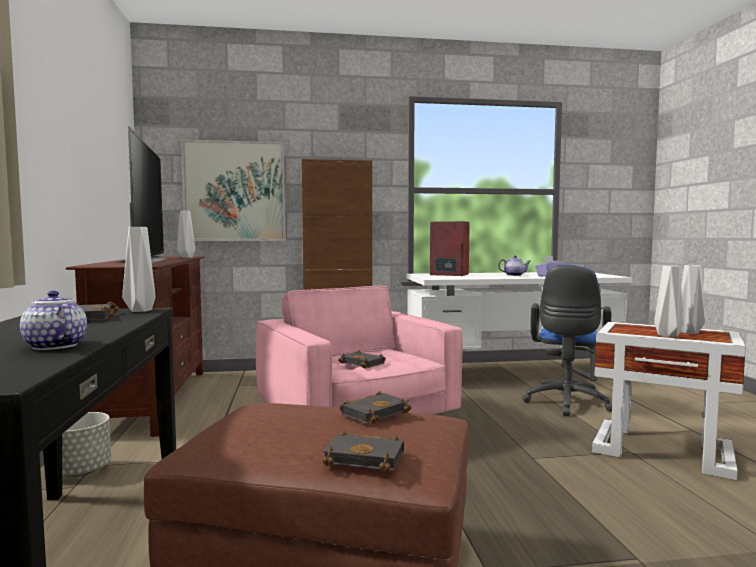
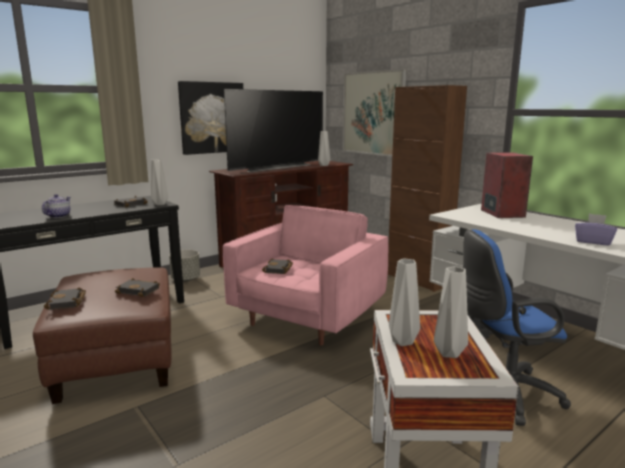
camera: 60 degrees right, 10 degrees up
teapot [498,255,530,276] -> none
none -> picture [178,81,243,155]

